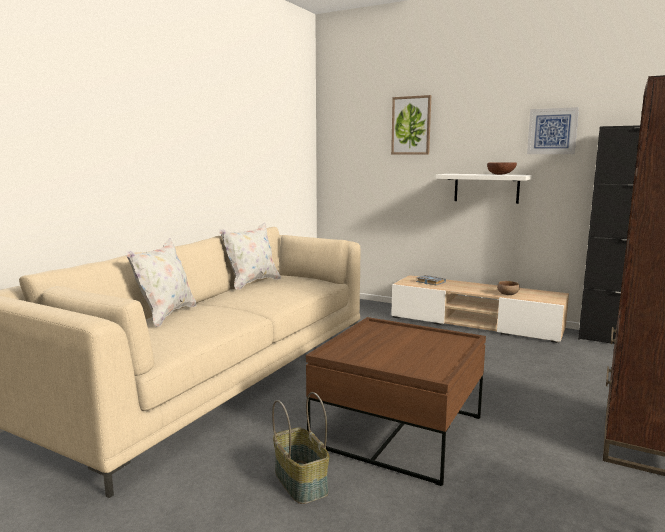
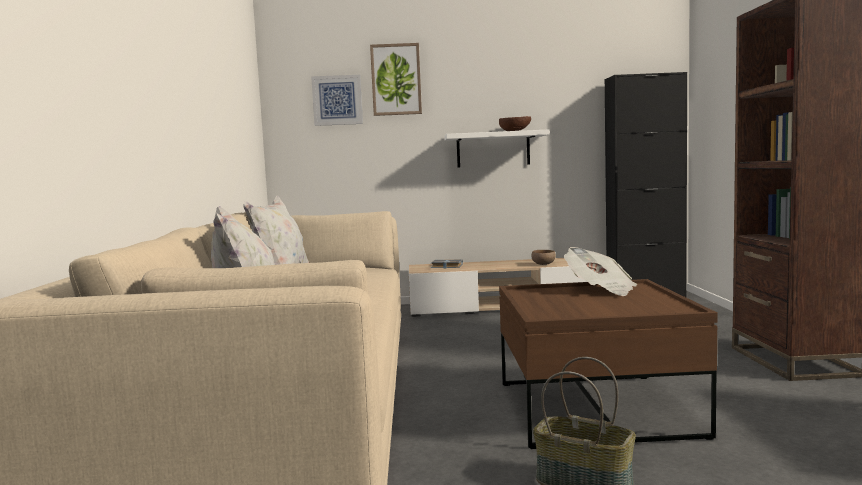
camera: 30 degrees left, 5 degrees down
picture [527,107,579,154] -> picture moved to [311,75,363,126]
none -> newspaper [564,247,637,296]

